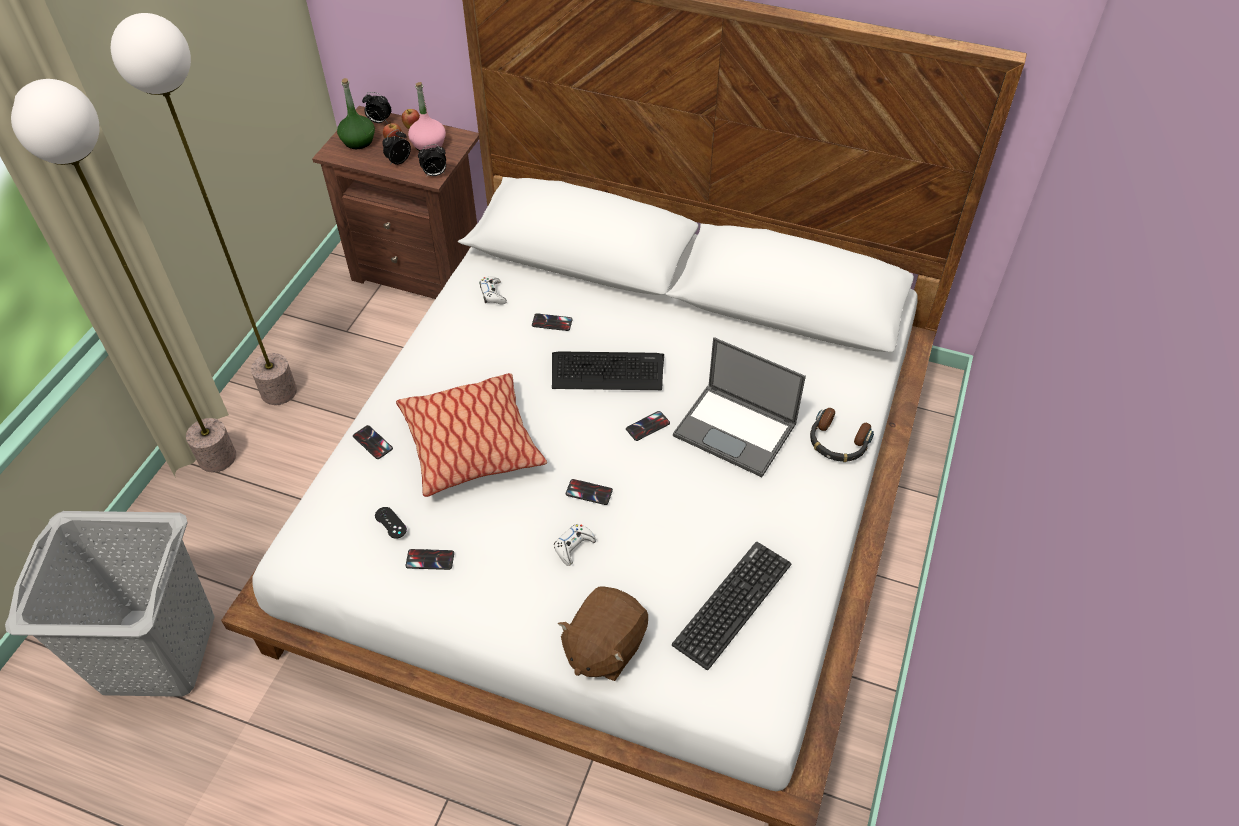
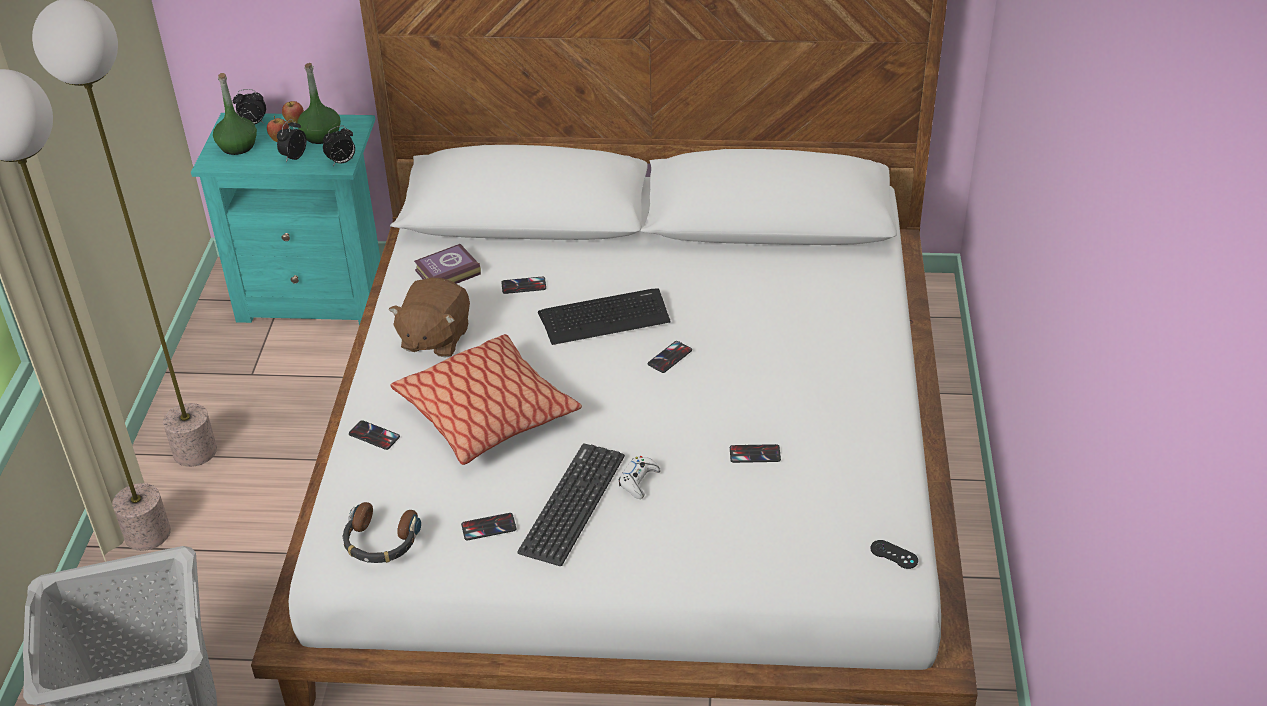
camera: 15 degrees left, 10 degrees down
brown nightstand [312,106,479,299] -> turquoise nightstand [191,113,381,325]
black game controller [375,507,407,539] -> black game controller moved to [870,540,918,569]
pink bottle [408,82,446,151] -> green bottle [297,63,341,144]
white game controller [479,276,507,304] -> book [414,244,481,284]
brown plush toy [558,586,648,681] -> brown plush toy moved to [388,278,470,358]
phone [566,479,613,505] -> phone moved to [730,444,781,463]
keyboard [672,541,791,670] -> keyboard moved to [518,443,625,566]
laptop [673,337,806,477] -> none
headphones [810,408,874,462] -> headphones moved to [343,502,421,563]

